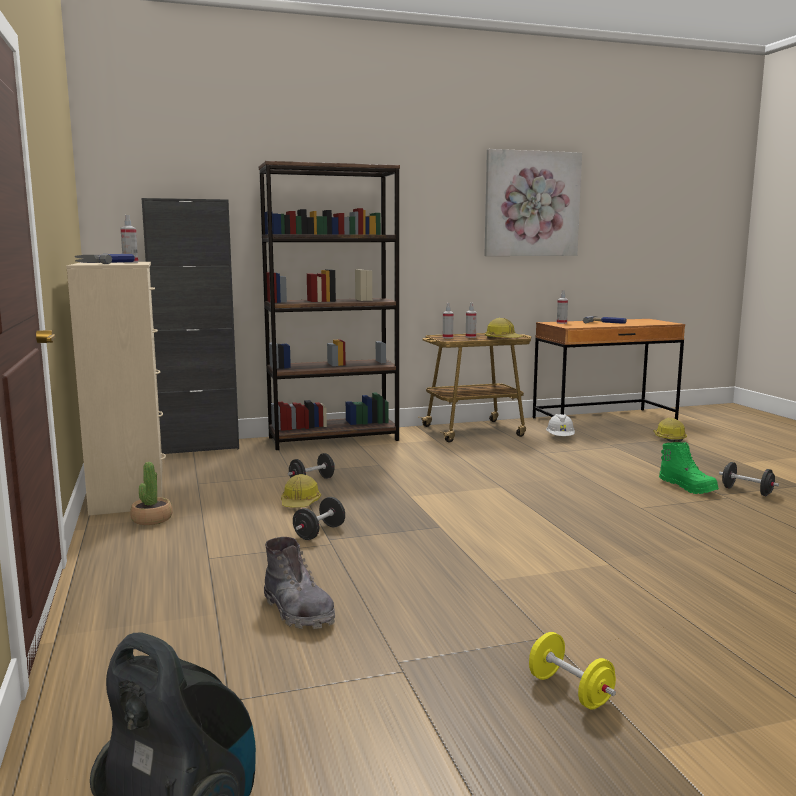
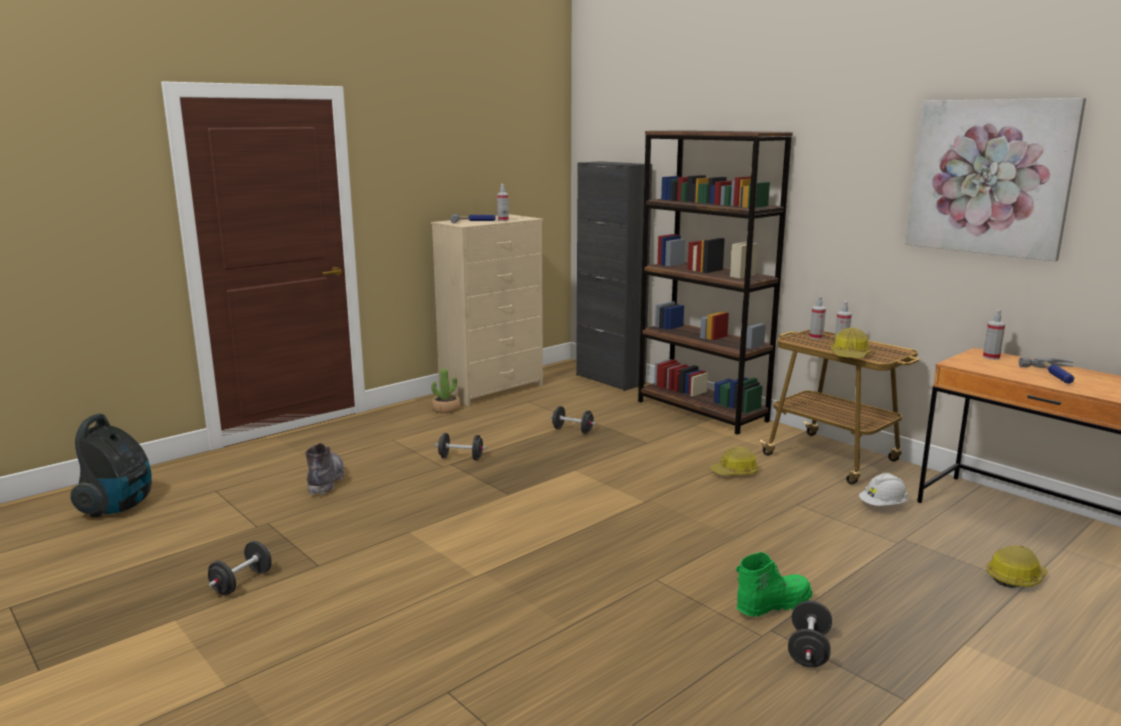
camera: 65 degrees right, 5 degrees up
grey boot [264,537,335,629] -> grey boot turned 150 degrees clockwise [305,443,345,496]
hard hat [281,474,321,508] -> hard hat moved to [710,446,759,475]
yellow dumbbell [529,632,616,710] -> black dumbbell [208,541,272,595]
green boot [659,442,719,494] -> green boot turned 150 degrees counterclockwise [736,552,812,617]

